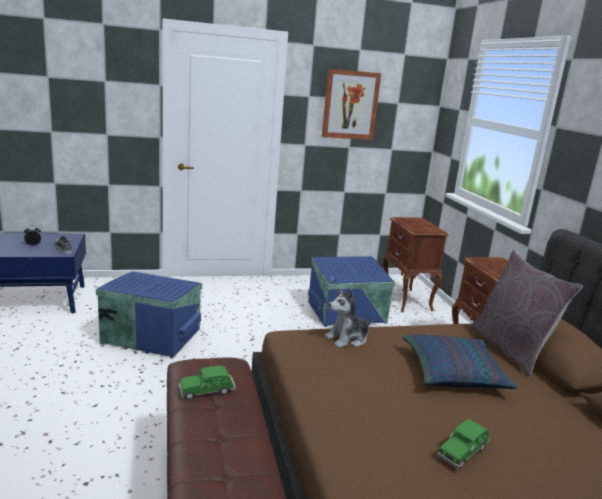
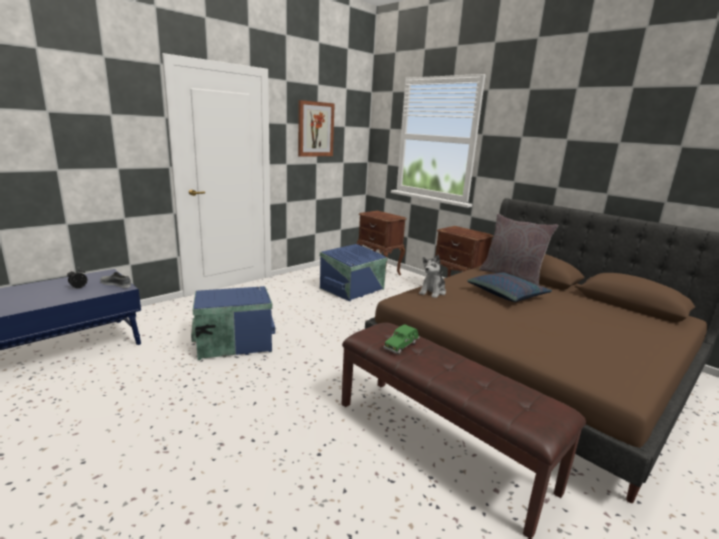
camera: 30 degrees left, 0 degrees up
green toy car [437,419,490,469] -> none

